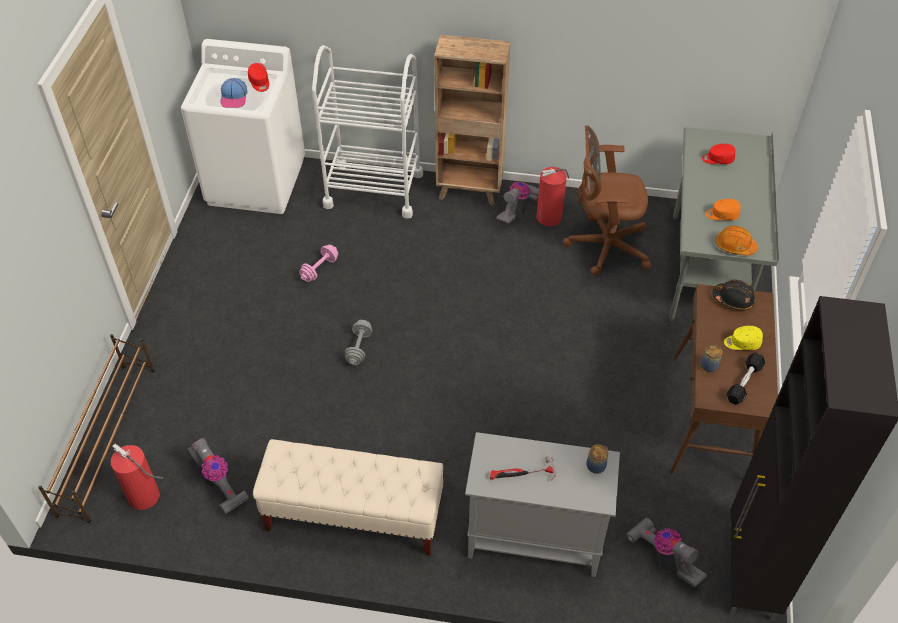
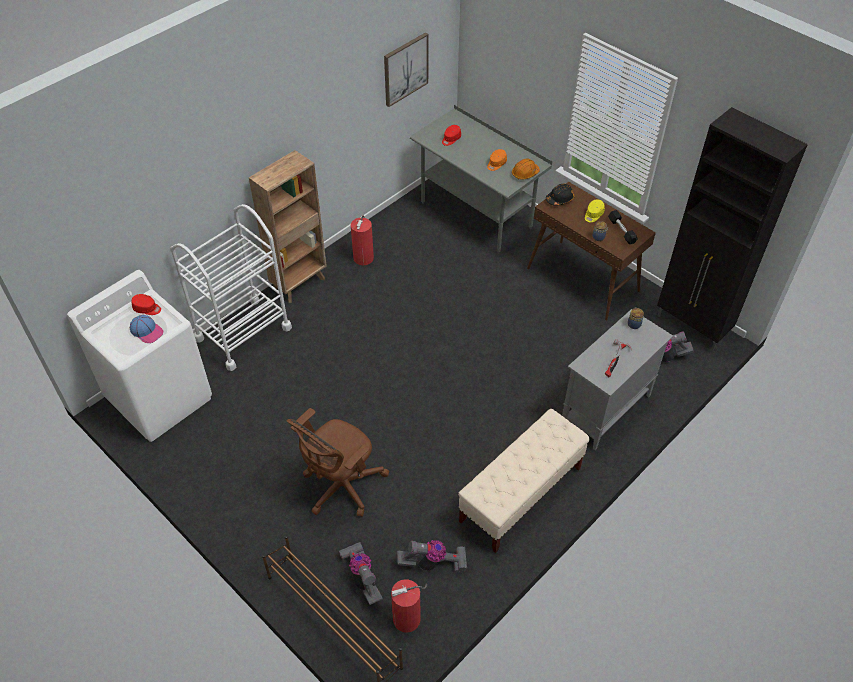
camera: 55 degrees left, 0 degrees up
pink dumbbell [299,245,338,282] -> none
grey dumbbell [345,320,372,365] -> none
vacuum cleaner [496,182,539,224] -> vacuum cleaner moved to [339,542,383,605]
brown office chair [563,125,651,276] -> brown office chair moved to [286,408,389,517]
none -> picture [384,33,428,107]

